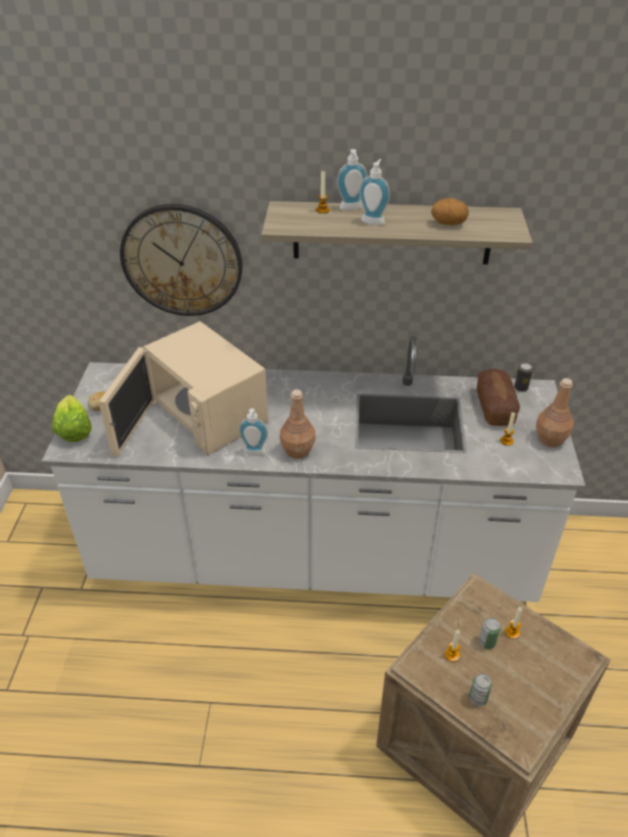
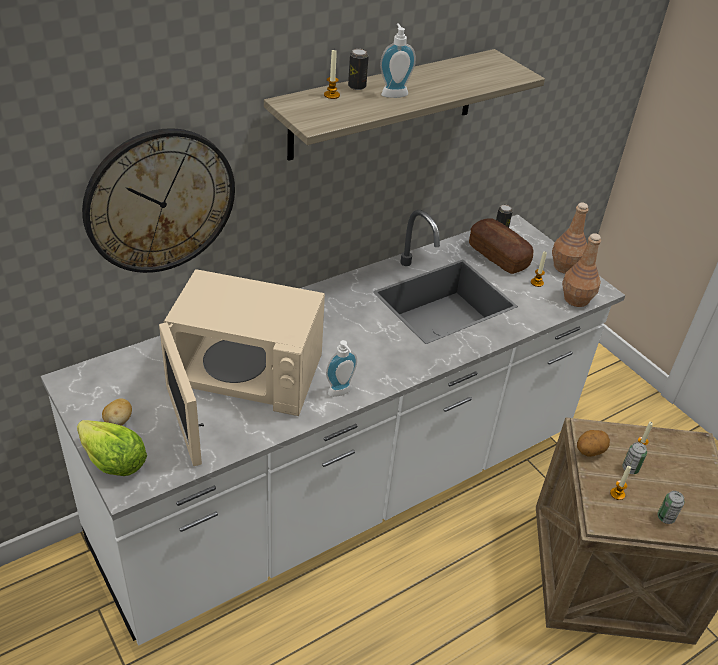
camera: 40 degrees left, 0 degrees up
brown bottle [280,389,316,459] -> brown bottle moved to [562,233,601,307]
soap dispenser [337,149,368,210] -> can [348,49,369,90]
potato [431,198,469,225] -> potato moved to [577,430,610,457]

